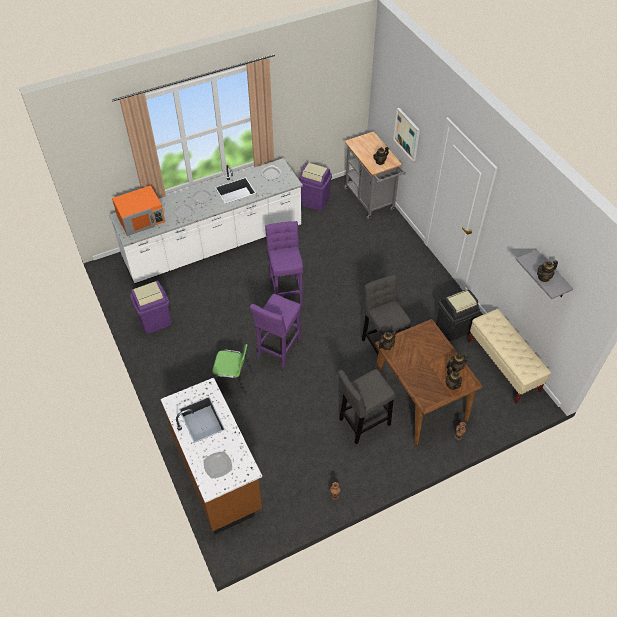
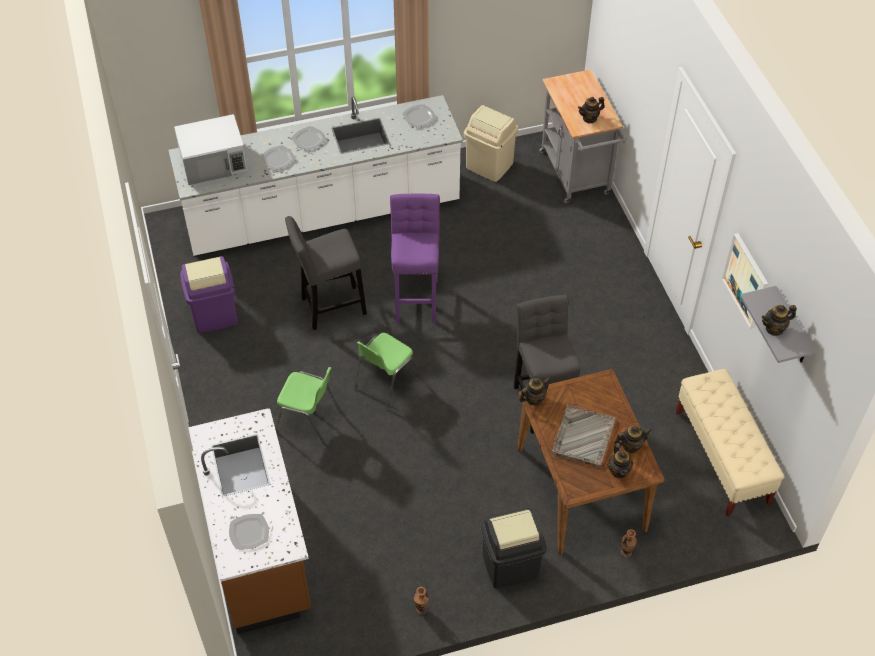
camera: 10 degrees right, 0 degrees up
orange microwave [112,185,165,236] -> white microwave [174,114,248,185]
purple stool [250,294,302,367] -> green chair [354,333,421,410]
purple trash can [299,162,332,211] -> beige trash can [464,105,518,182]
grey stool [338,369,395,444] -> grey stool moved to [285,216,367,330]
picture [393,108,420,161] -> picture moved to [722,233,768,328]
black trash can [436,290,480,341] -> black trash can moved to [481,508,547,589]
none -> grey tray [552,404,616,468]

